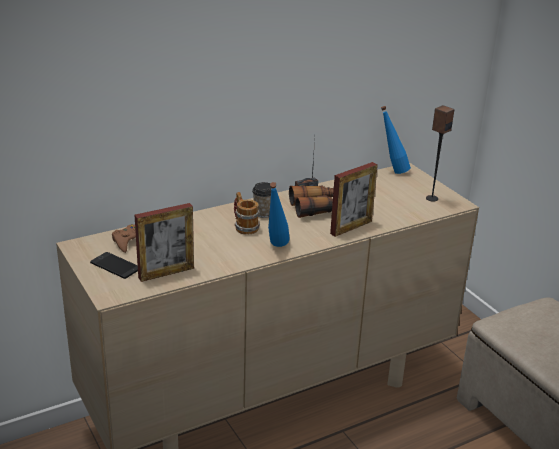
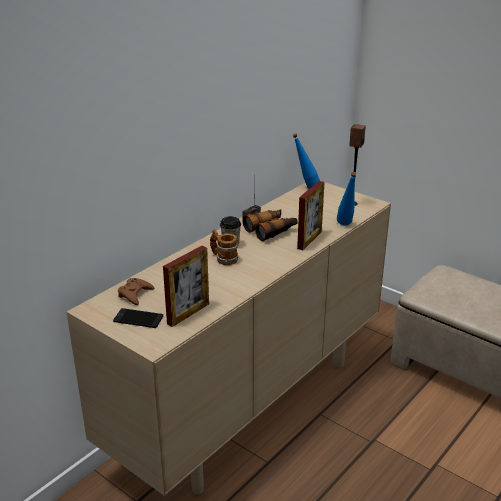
camera: 20 degrees left, 0 degrees up
blue bottle [268,182,290,247] -> blue bottle moved to [337,172,356,225]

